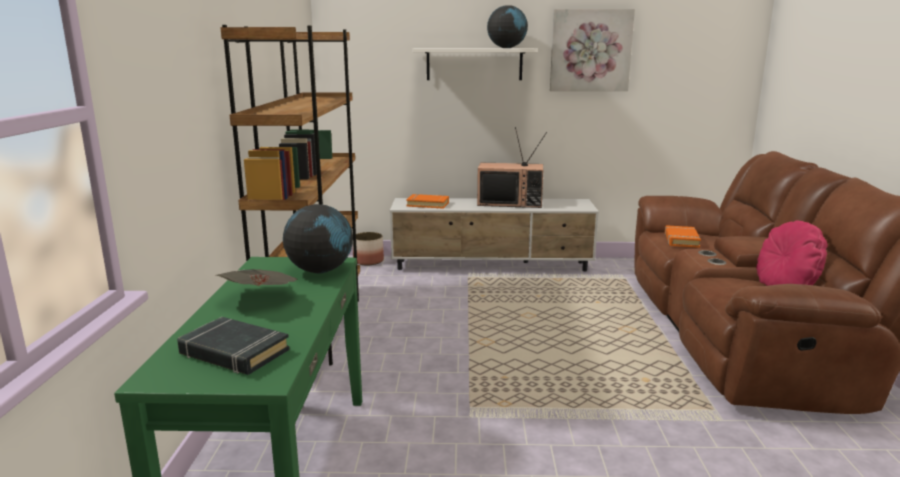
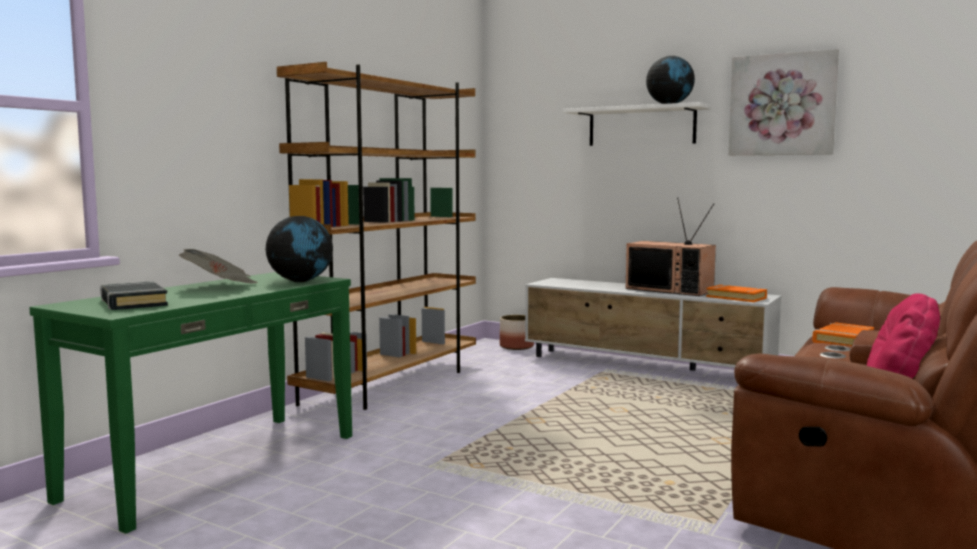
camera: 30 degrees right, 10 degrees down
orange book [406,194,449,209] -> orange book moved to [706,285,767,302]

